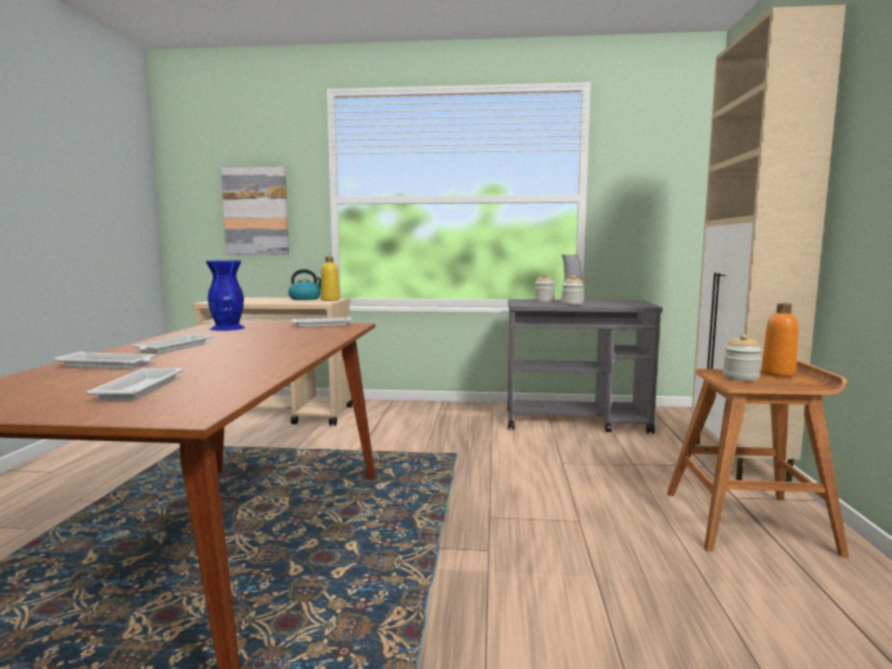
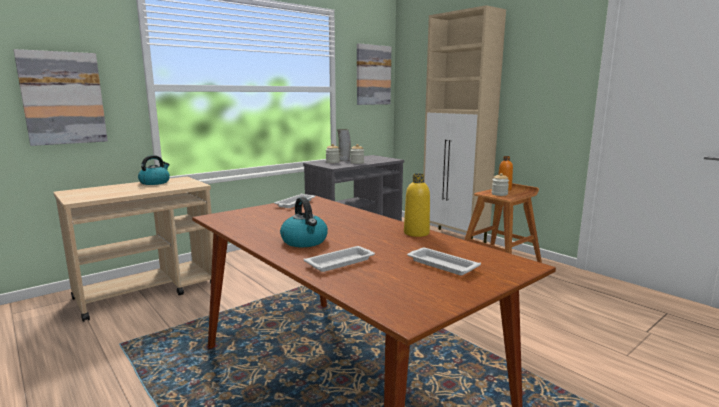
camera: 45 degrees left, 5 degrees up
white tray [132,334,213,354] -> kettle [280,197,328,247]
blue vase [206,260,245,331] -> none
yellow bottle [321,257,340,301] -> yellow bottle moved to [404,174,430,237]
none -> picture [357,43,391,105]

